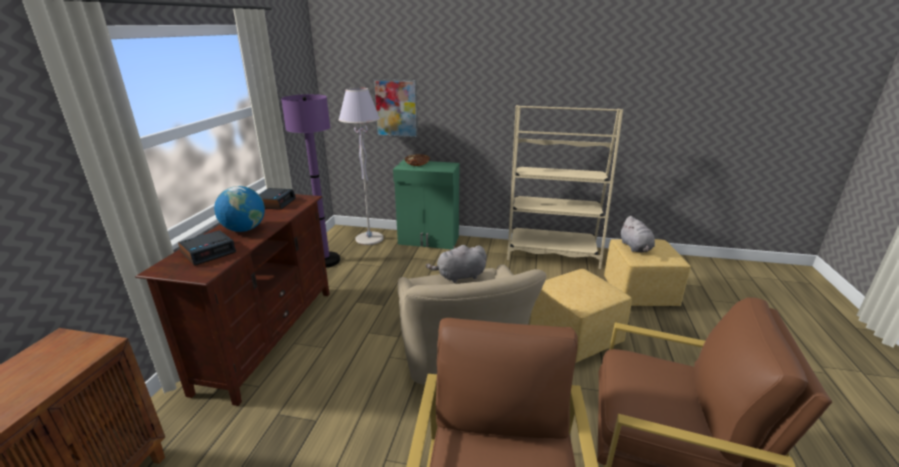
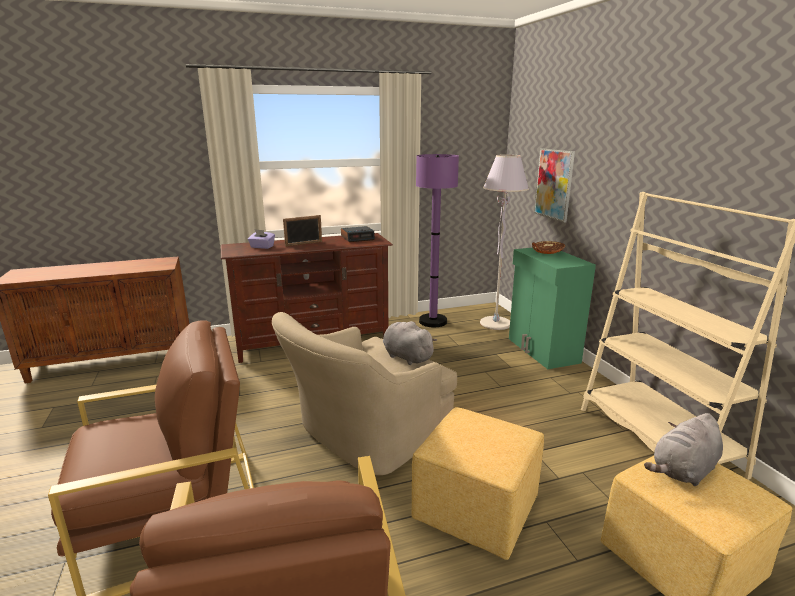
camera: 60 degrees right, 5 degrees down
alarm clock [178,230,236,266] -> purple tissue box [248,229,275,249]
globe [214,186,265,232] -> picture frame [283,215,322,247]

